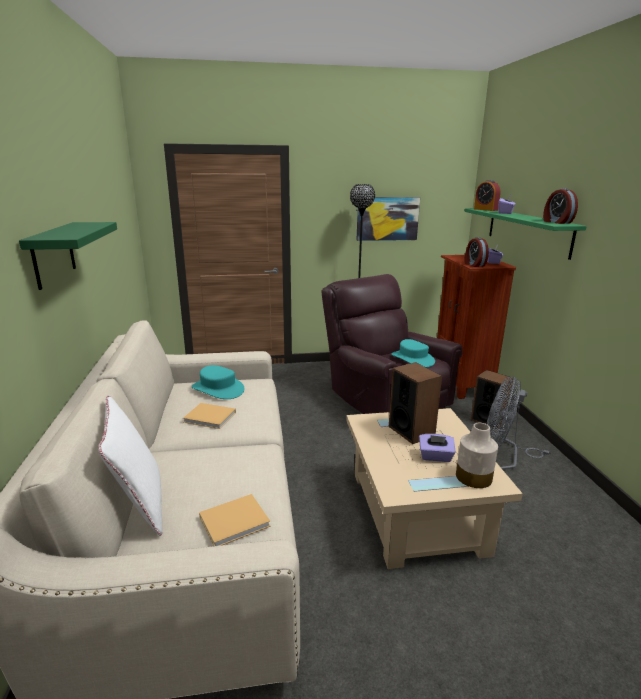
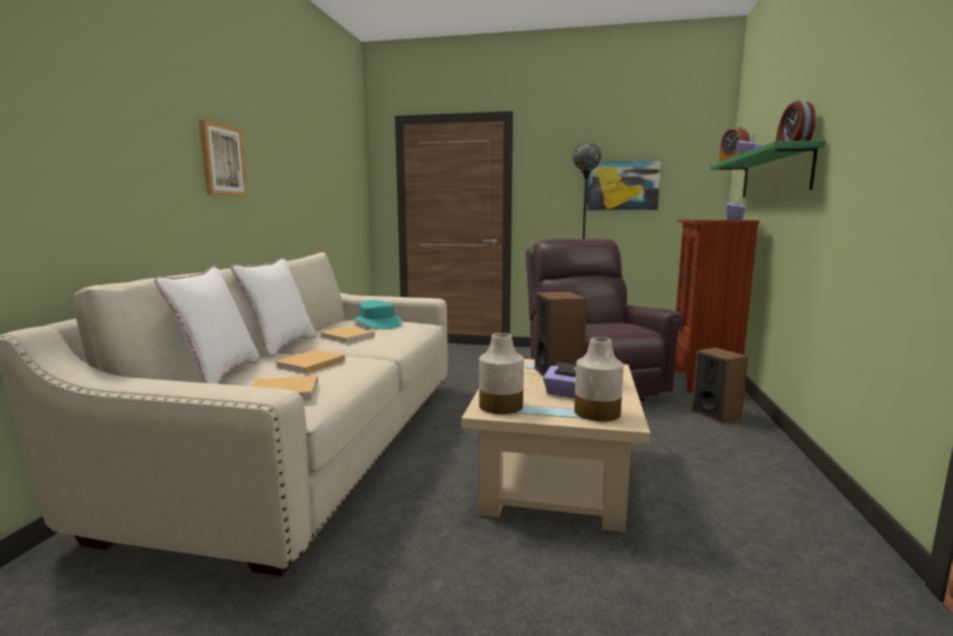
camera: 20 degrees right, 10 degrees down
green shelf [19,222,117,290] -> picture [199,120,248,196]
turquoise hat [391,339,435,367] -> none
alarm clock [465,237,489,267] -> none
grey fan [487,377,551,469] -> none
none -> white pillow [231,258,316,357]
none -> beige book [275,349,345,374]
none -> beige vase [479,333,524,414]

